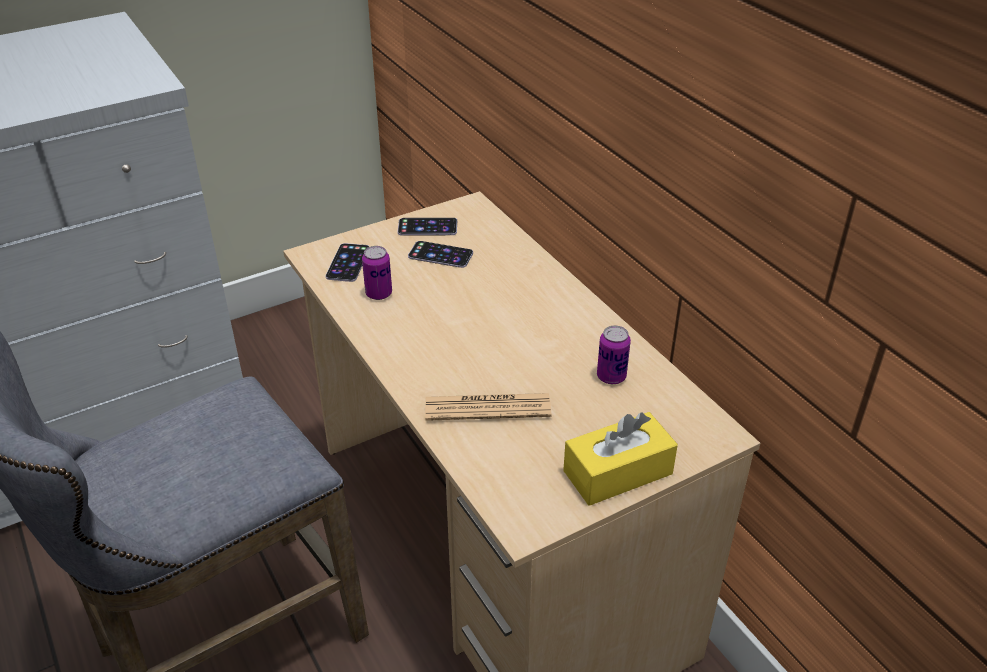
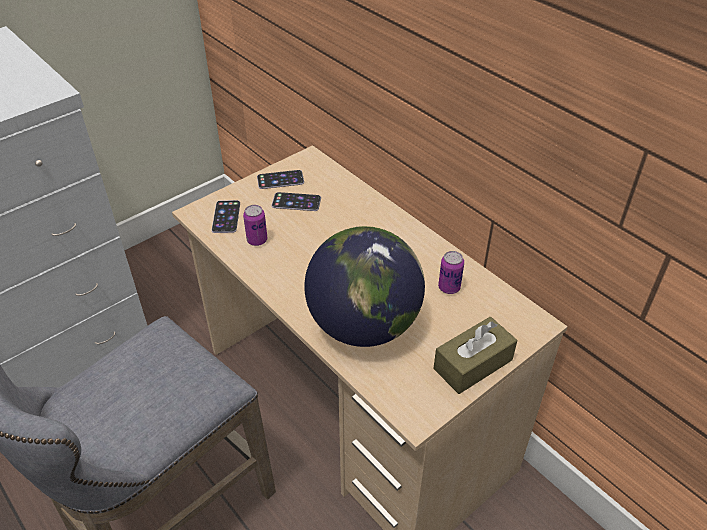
camera: 10 degrees left, 5 degrees up
newspaper [425,393,552,421] -> globe [304,226,425,347]
yellow tissue box [563,412,678,506] -> brown tissue box [433,317,517,394]

